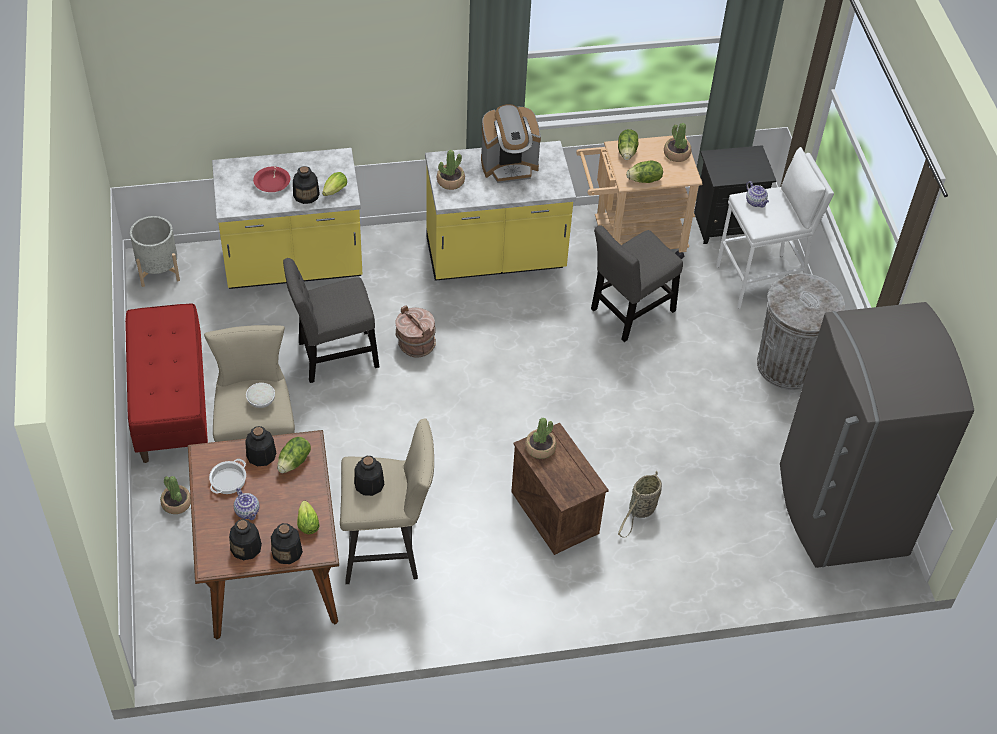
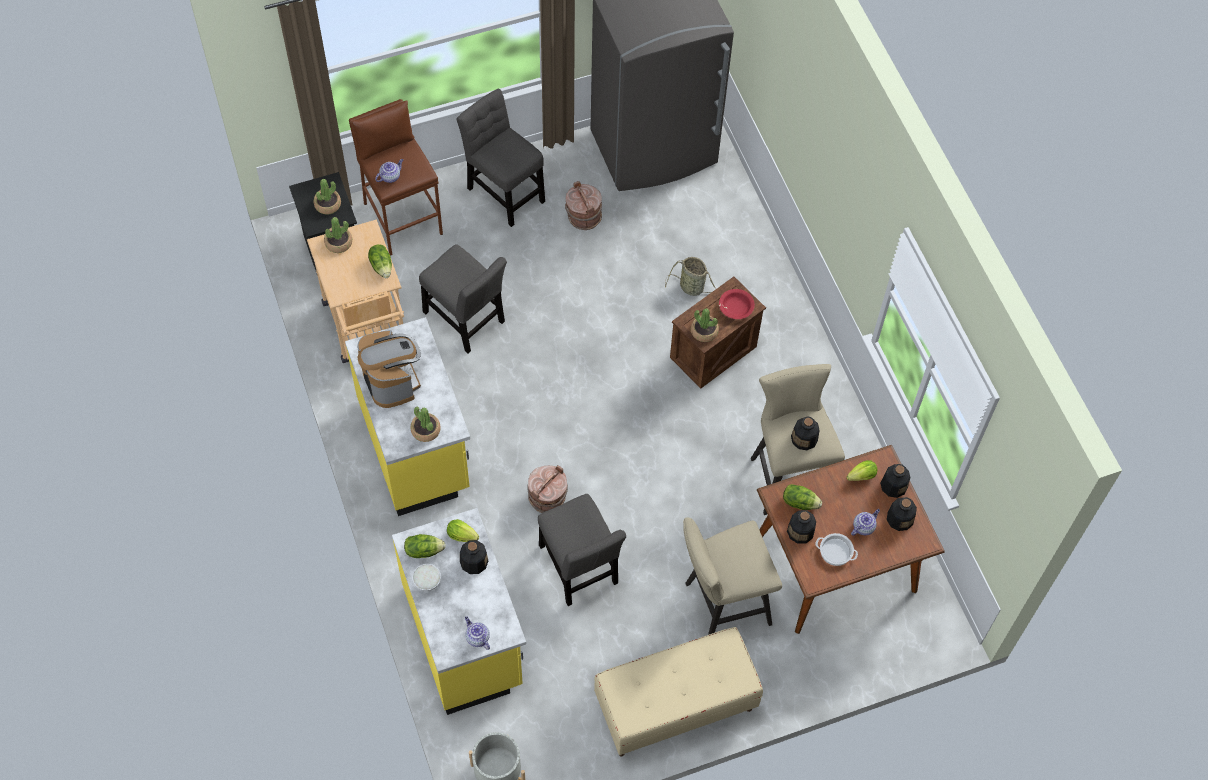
camera: 100 degrees left, 10 degrees up
red bench [125,303,208,463] -> beige bench [594,627,763,756]
potted plant [160,476,191,514] -> potted plant moved to [313,179,341,215]
white bowl [246,383,275,408] -> white bowl moved to [412,564,441,591]
red bowl [253,166,290,192] -> red bowl moved to [719,289,755,319]
lettuce [618,129,639,160] -> lettuce moved to [404,534,446,558]
white stool [716,147,834,309] -> brown stool [349,99,443,256]
grey trash can [757,273,845,390] -> grey chair [457,88,545,227]
none -> teapot [465,617,490,650]
none -> brown bucket [565,181,602,230]

